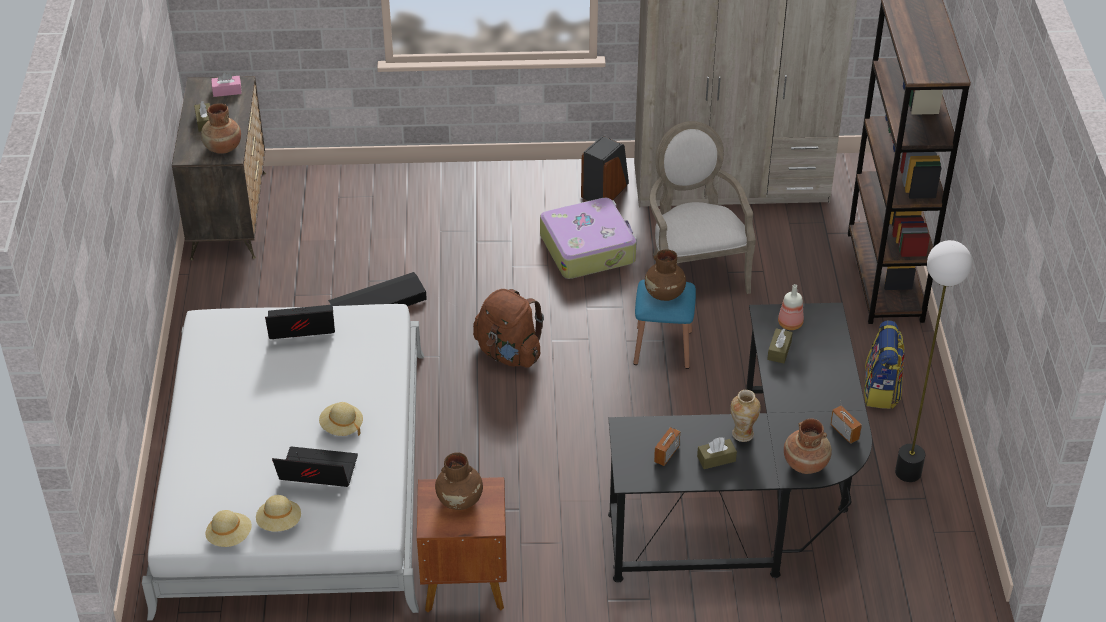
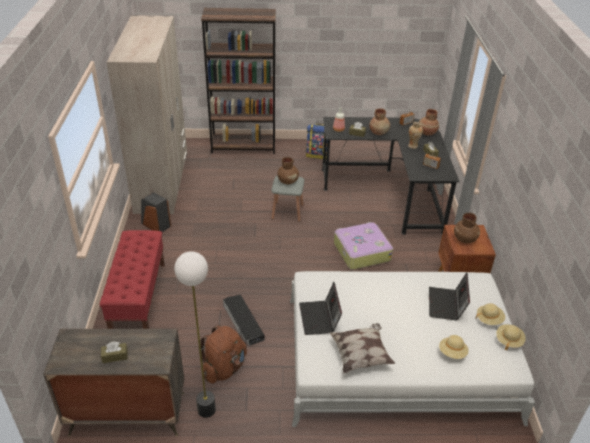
camera: 90 degrees left, 5 degrees down
brown vase [201,103,241,154] -> brown vase moved to [369,108,390,135]
pink tissue box [211,72,242,97] -> none
beige hat [319,402,363,436] -> beige hat moved to [439,335,468,359]
brown backpack [473,289,544,368] -> brown backpack moved to [201,325,247,384]
suitcase [540,198,637,279] -> suitcase moved to [334,222,393,269]
blue stool [633,279,696,369] -> grey stool [272,175,304,222]
armchair [650,121,756,294] -> none
floor lamp [895,240,972,482] -> floor lamp moved to [174,251,216,418]
none -> red bench [100,230,165,329]
none -> pillow [329,323,395,373]

